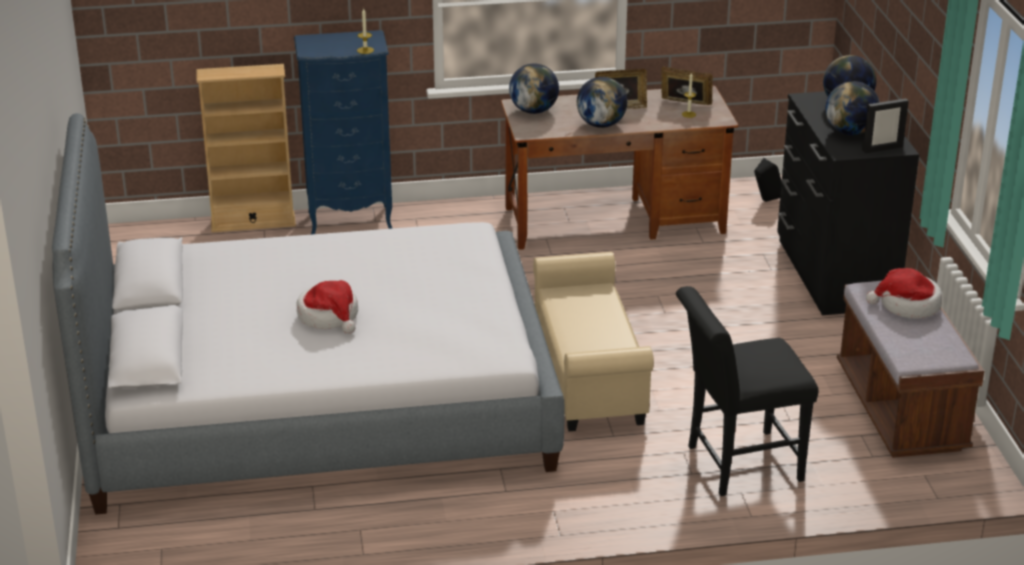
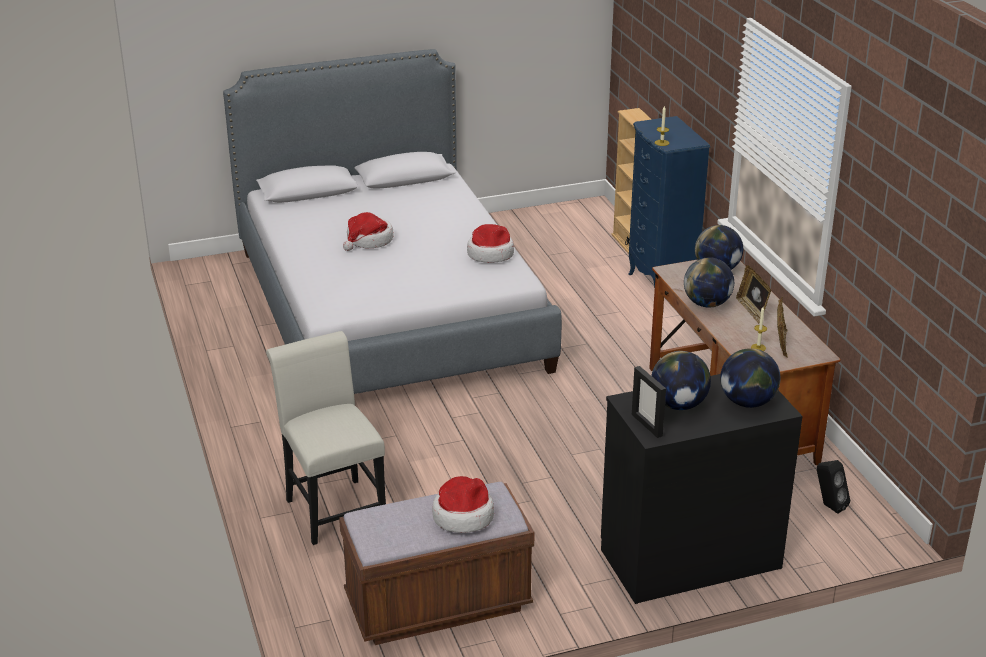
camera: 80 degrees right, 0 degrees up
beige ottoman [533,252,654,431] -> none
black chair [676,286,819,496] -> white chair [266,331,386,545]
none -> hat [467,224,514,263]

